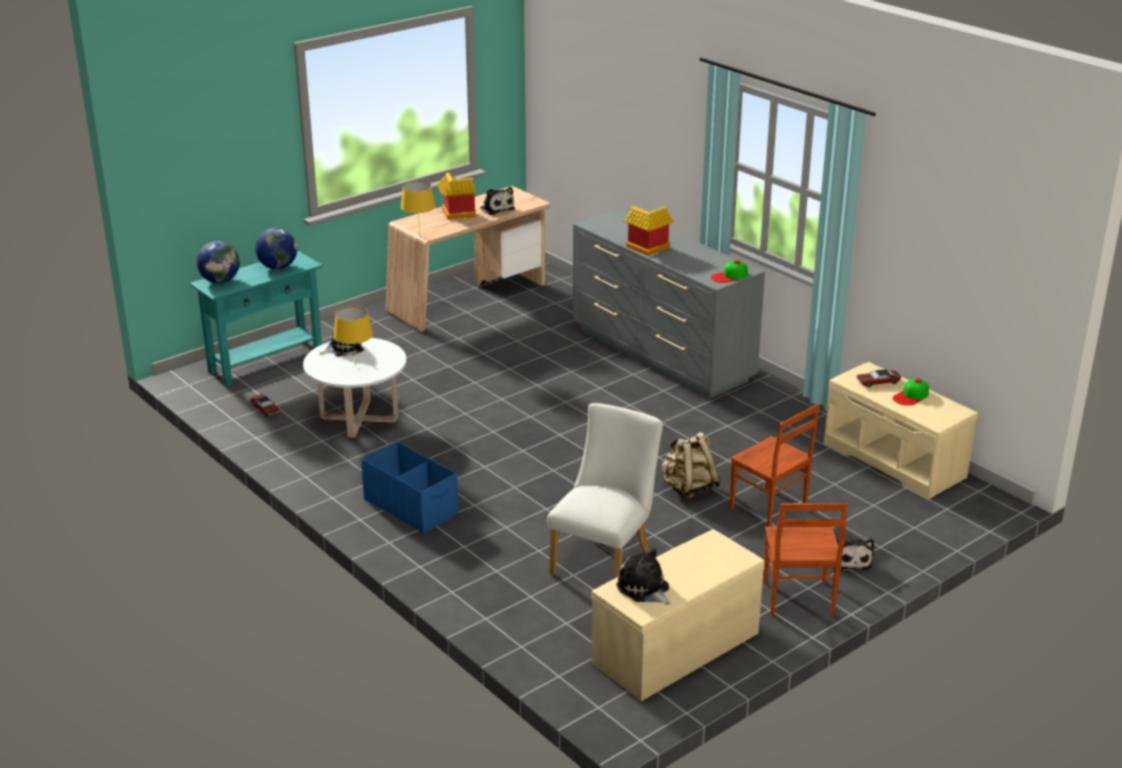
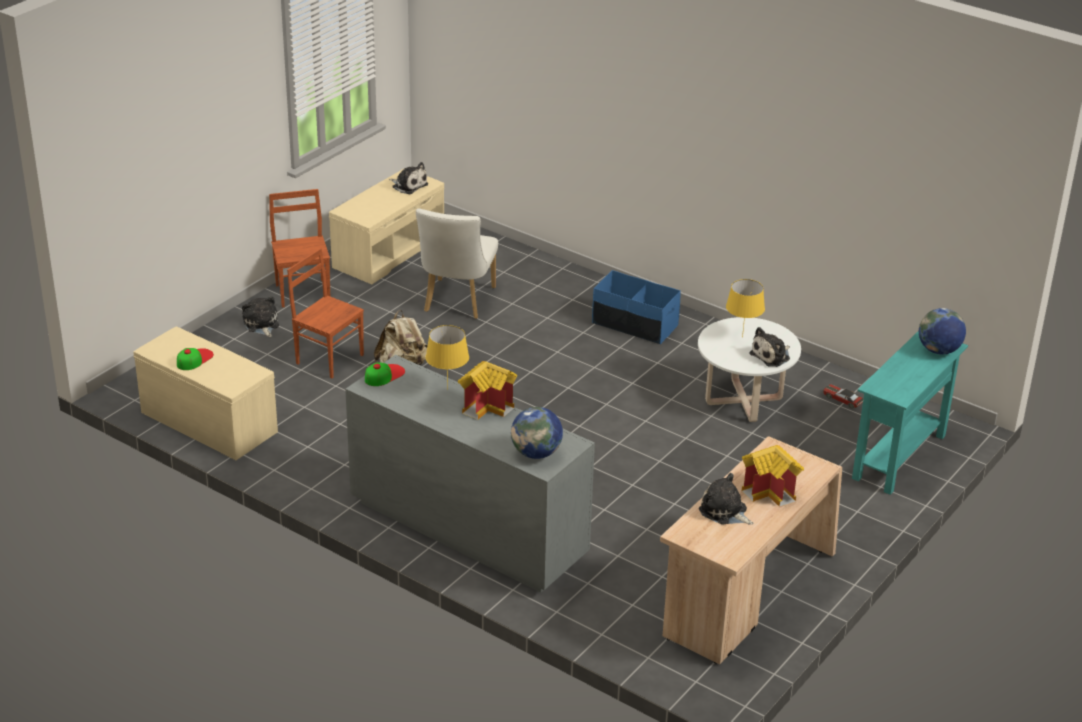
camera: 165 degrees right, 5 degrees up
globe [255,228,297,269] -> globe moved to [511,407,563,459]
yellow table lamp [401,181,436,236] -> yellow table lamp moved to [426,325,469,390]
toy car [856,369,901,387] -> none

